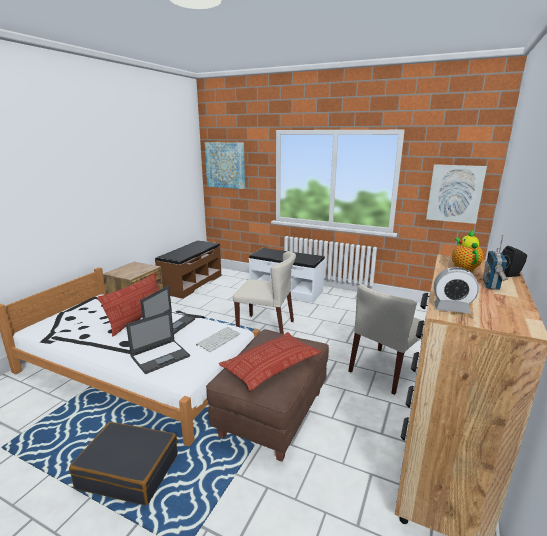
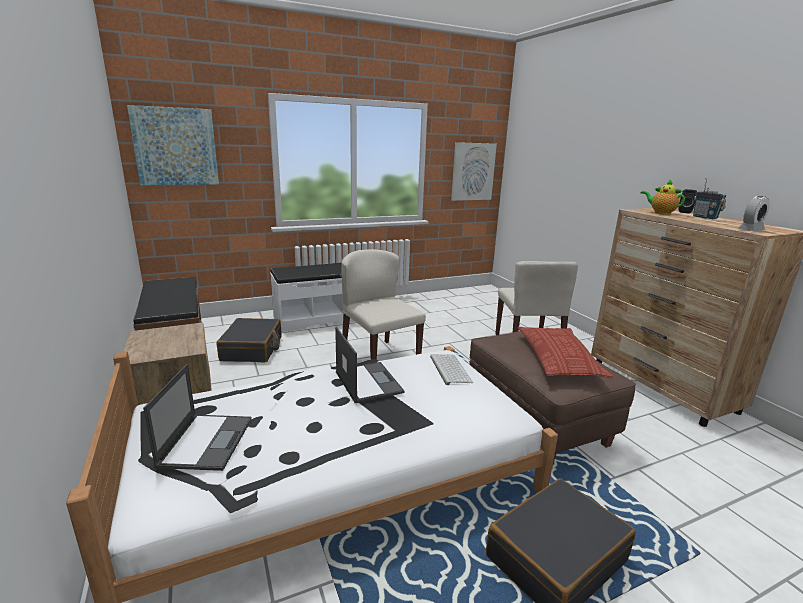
camera: 50 degrees left, 0 degrees up
pillow [98,273,159,336] -> none
laptop [126,310,190,374] -> laptop moved to [143,364,252,471]
beige chair [233,251,296,334] -> beige chair turned 90 degrees counterclockwise [342,249,426,360]
none -> black suitcase [217,318,281,362]

